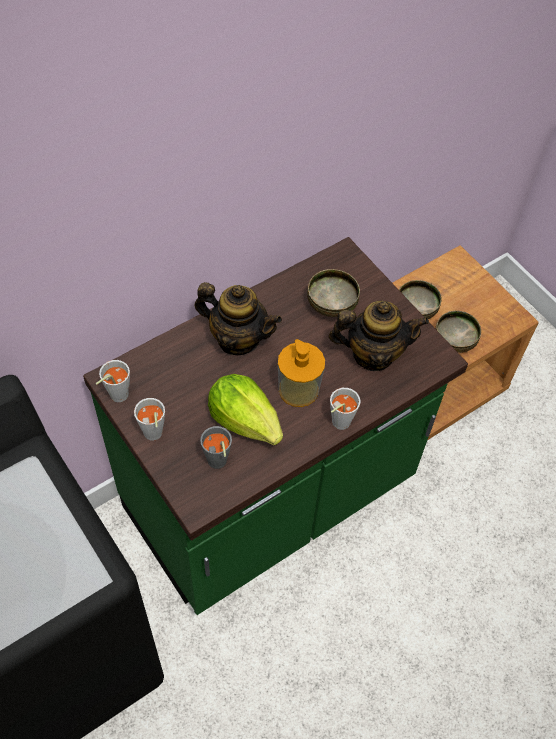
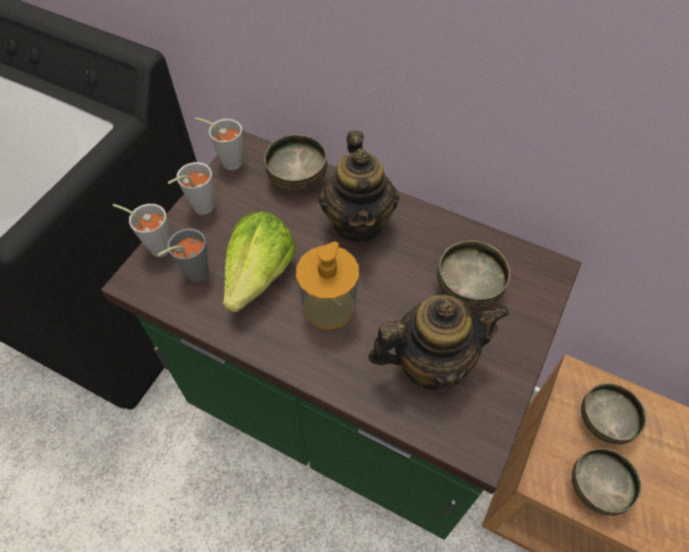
camera: 65 degrees right, 0 degrees up
teapot [329,301,429,371] -> teapot turned 75 degrees counterclockwise [368,295,509,390]
grey cup [330,388,361,430] -> grey cup moved to [113,204,170,257]
none -> bowl [264,134,327,190]

